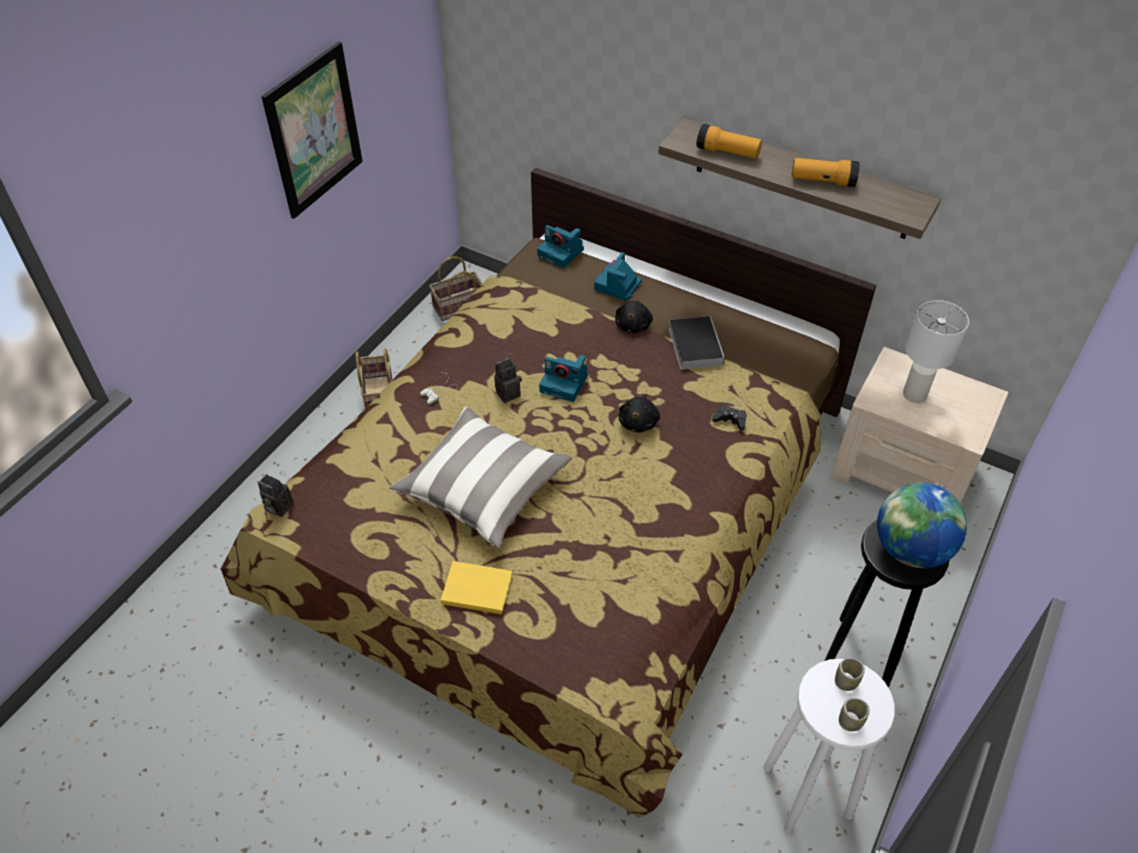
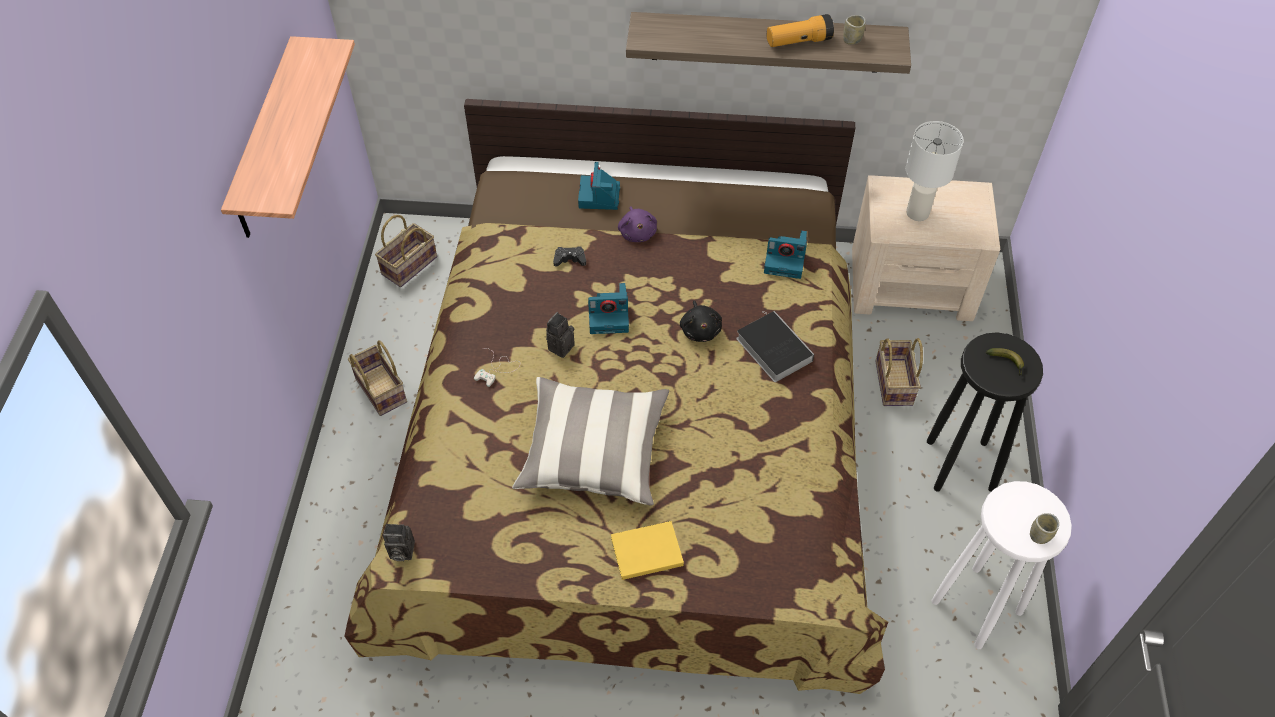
camera: 25 degrees left, 5 degrees up
picture [262,42,363,219] -> shelf [221,36,355,238]
camera [537,225,584,268] -> camera moved to [764,230,807,279]
black plush toy [615,301,653,333] -> purple plush toy [618,206,657,242]
book [669,316,725,370] -> book moved to [736,311,814,382]
flashlight [696,124,762,159] -> none
black game controller [712,404,747,430] -> black game controller moved to [553,246,586,267]
cup [835,658,865,691] -> cup moved to [843,15,866,45]
globe [877,482,967,568] -> banana [986,348,1024,376]
none -> basket [875,338,923,406]

